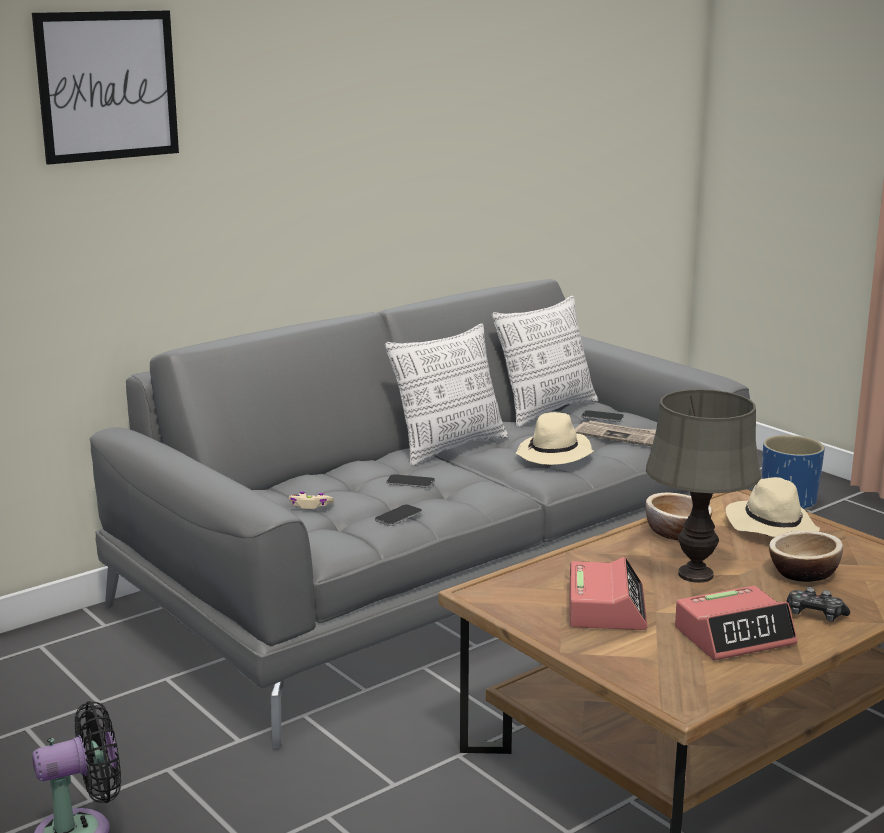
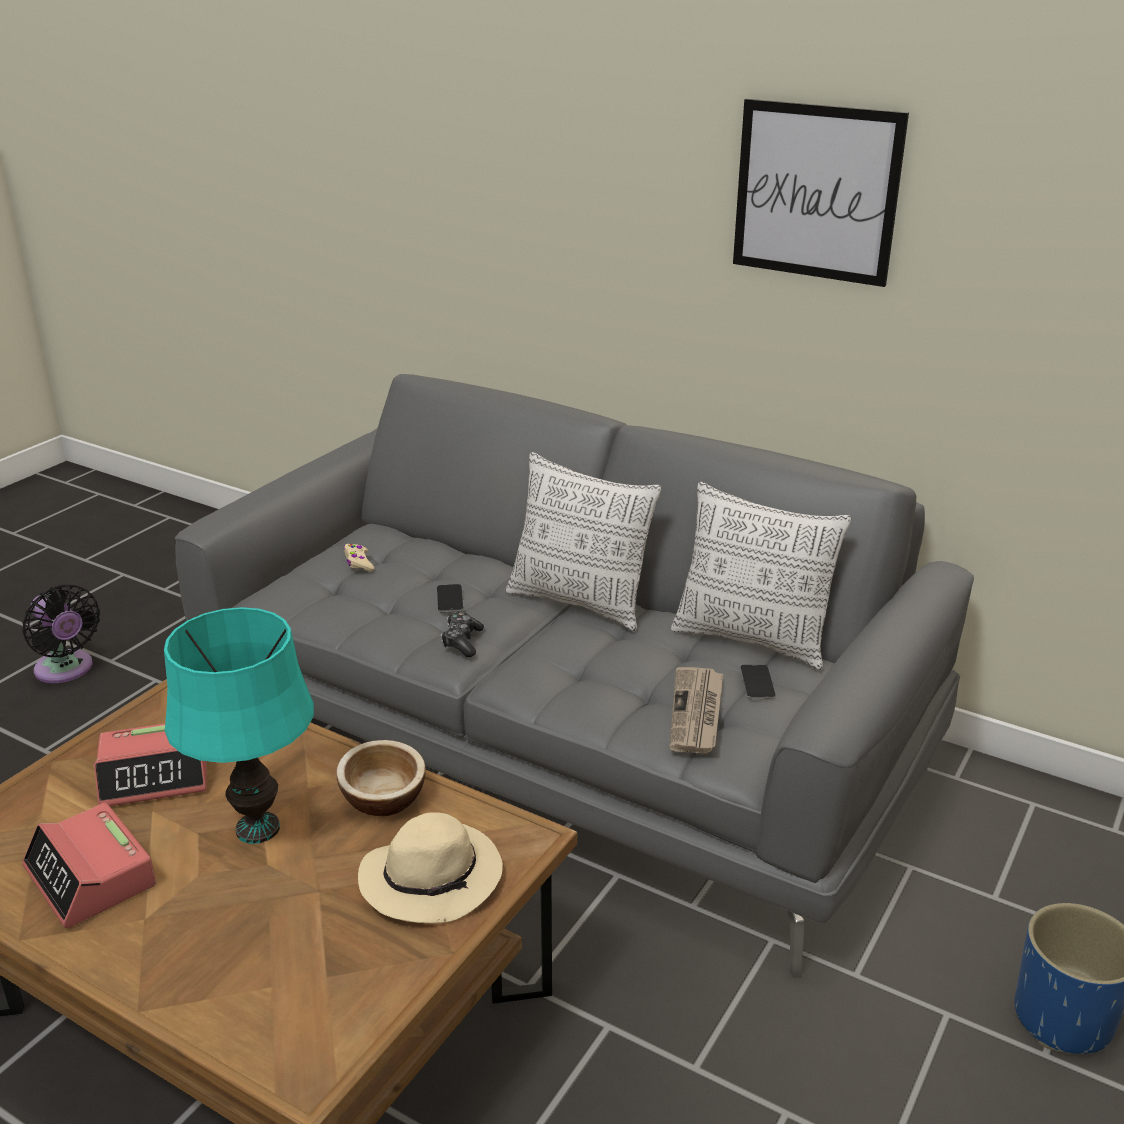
camera: 70 degrees right, 10 degrees up
picture [32,10,179,165] -> picture moved to [733,99,909,287]
phone [375,505,422,526] -> none
beige hat [515,412,593,465] -> none
grey table lamp [646,389,761,583] -> turquoise table lamp [164,607,314,844]
bowl [769,531,843,582] -> none
game controller [787,587,850,622] -> game controller moved to [441,612,484,657]

